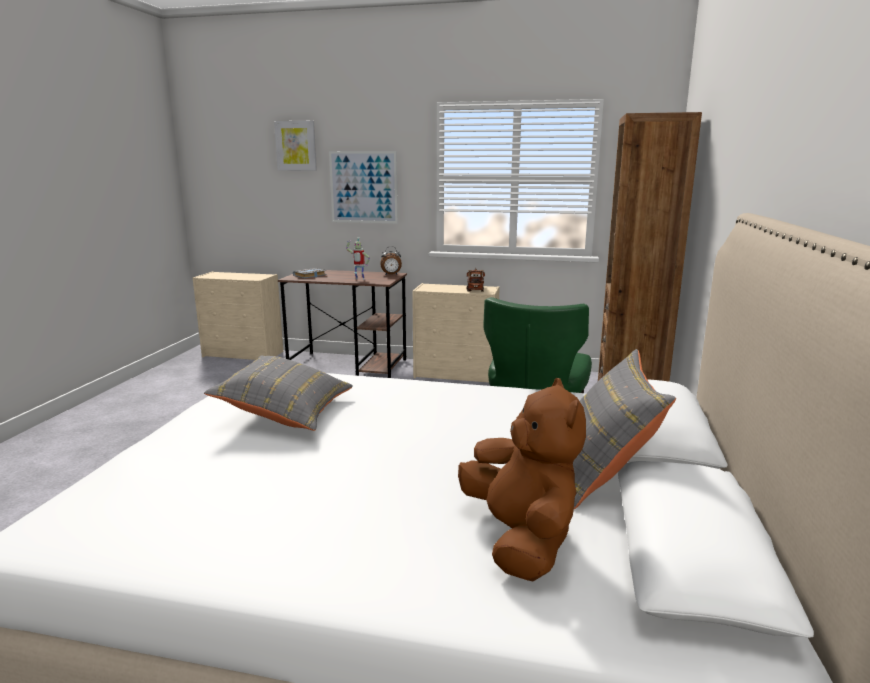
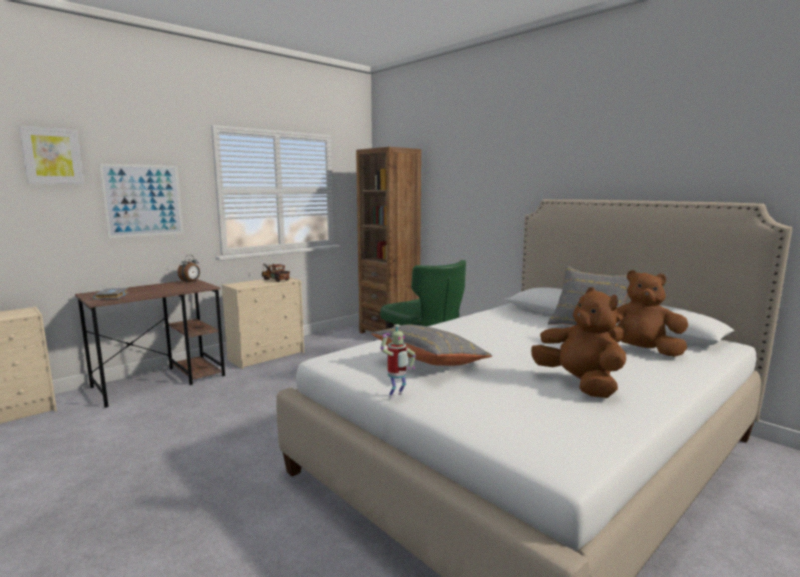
camera: 55 degrees left, 5 degrees down
toy robot [346,238,370,280] -> toy robot moved to [380,324,416,399]
none -> brown plush toy [531,287,626,398]

